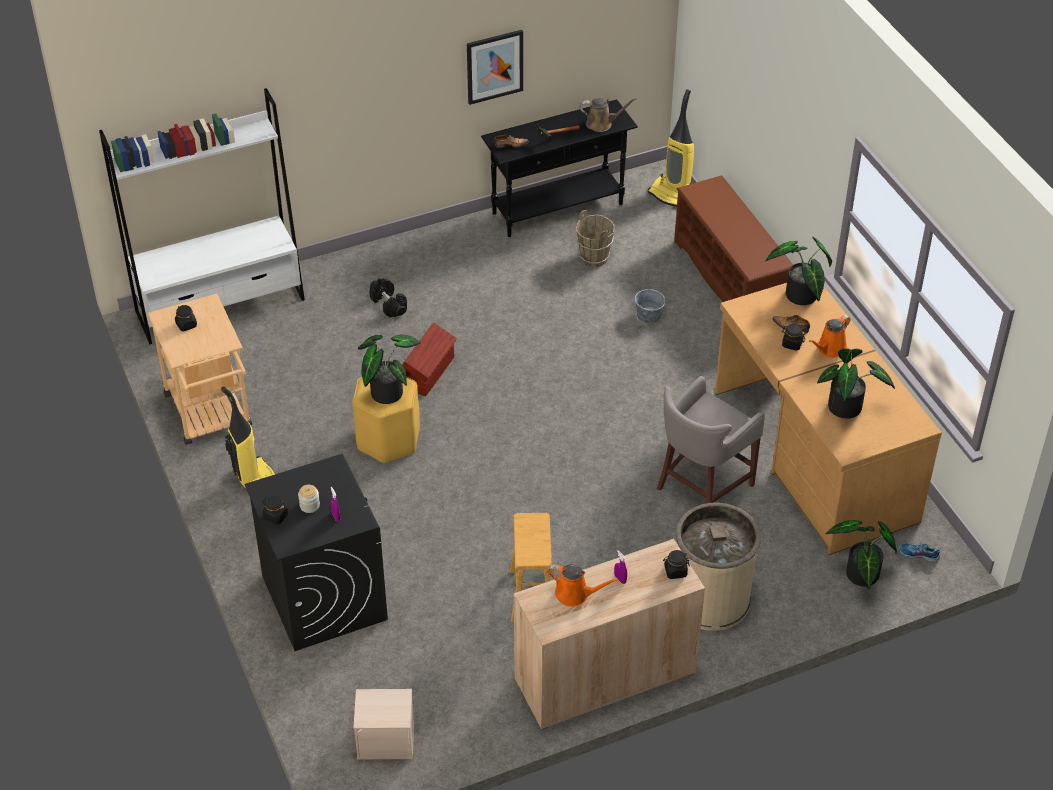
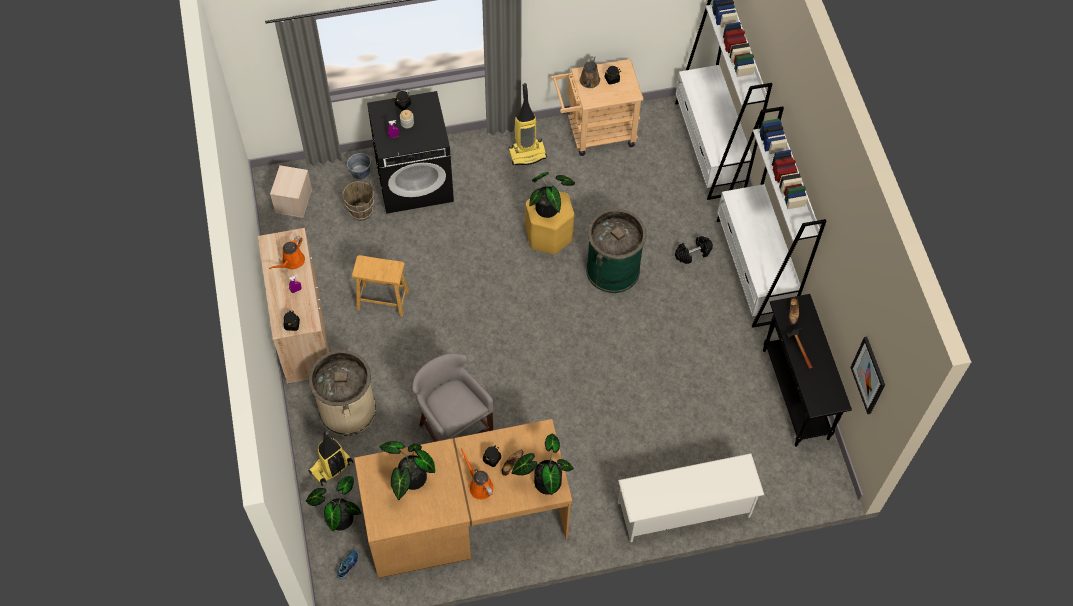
camera: 100 degrees right, 15 degrees up
brown storage box [402,322,457,396] -> green trash can [586,209,646,293]
picture [467,30,523,105] -> picture moved to [850,337,885,414]
brown bucket [576,210,615,267] -> brown bucket moved to [342,181,374,221]
brown watering can [580,98,637,132] -> brown watering can moved to [579,56,600,88]
grey bucket [634,288,666,324] -> grey bucket moved to [347,153,371,180]
vacuum cleaner [648,89,694,207] -> vacuum cleaner moved to [309,430,353,486]
brown shoe rack [674,175,793,302] -> white shoe rack [618,453,764,542]
none -> white bookcase [717,106,826,328]

